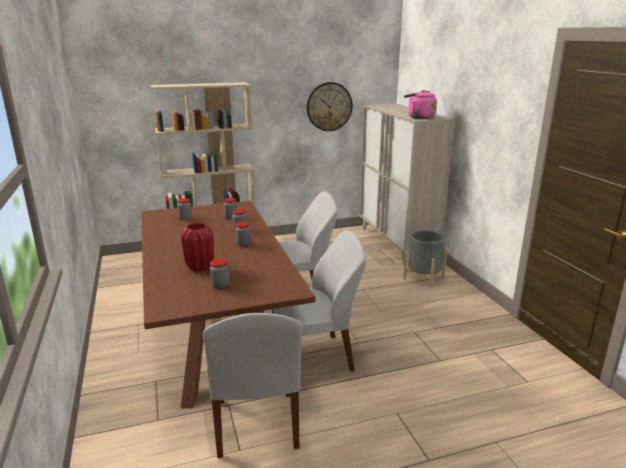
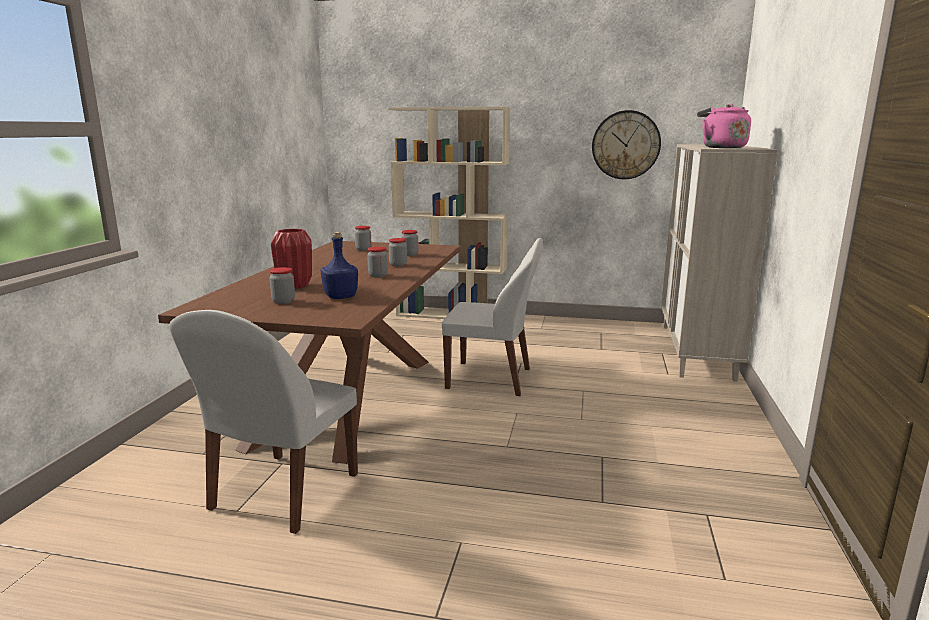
camera: 30 degrees right, 5 degrees down
white chair [272,230,366,372] -> none
grey planter [403,230,447,289] -> none
none -> blue bottle [321,232,358,299]

